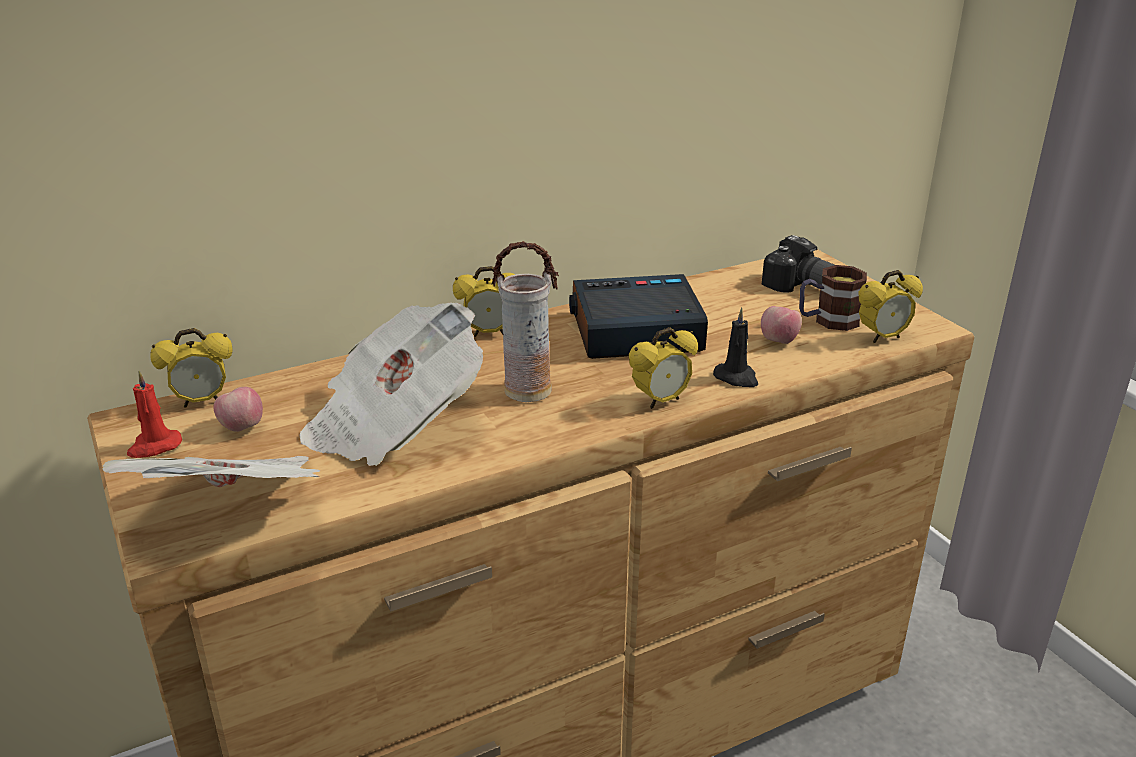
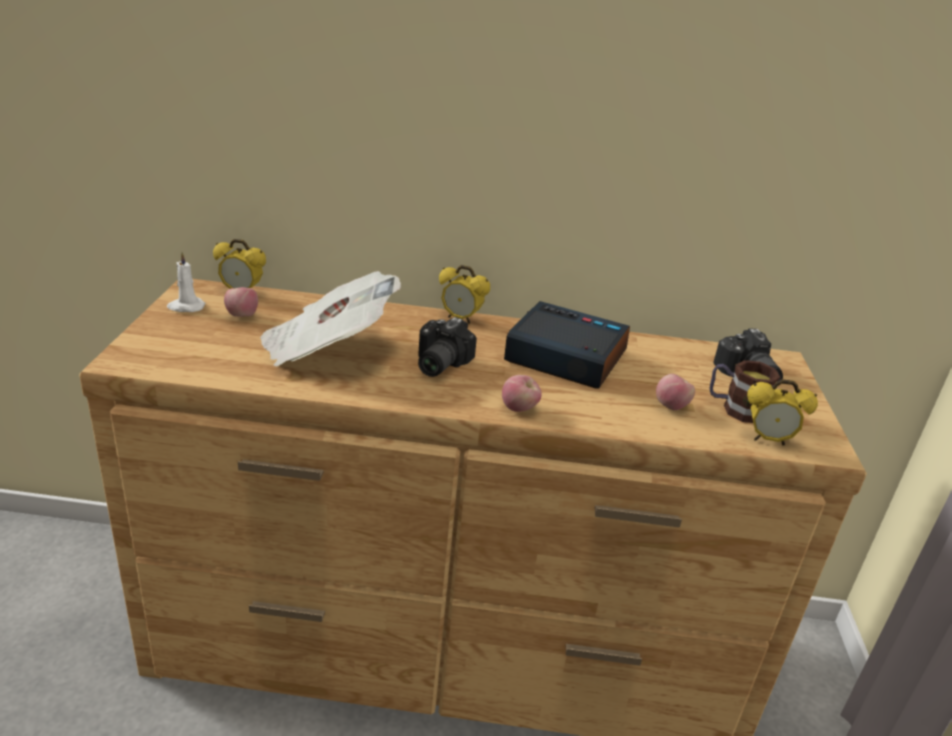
camera: 30 degrees right, 0 degrees up
newspaper [102,456,321,487] -> none
red candle [127,371,182,458] -> white candle [167,252,205,312]
vase [492,241,559,402] -> camera [418,317,477,377]
alarm clock [629,327,698,409] -> apple [502,375,542,412]
black candle [713,308,758,387] -> none

